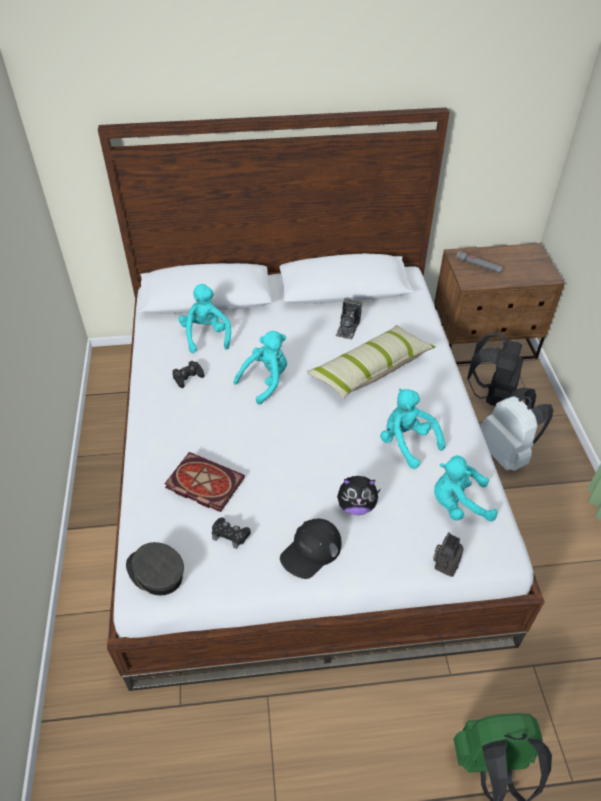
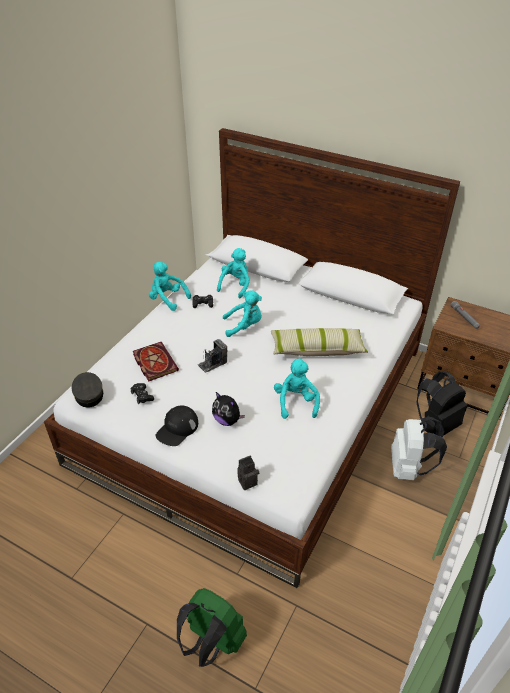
camera: 35 degrees right, 5 degrees down
black cap [280,519,341,579] -> black cap turned 45 degrees counterclockwise [155,406,198,446]
camera [335,297,362,340] -> camera moved to [198,339,227,373]
turquoise plush toy [434,455,498,522] -> turquoise plush toy moved to [149,262,191,311]

